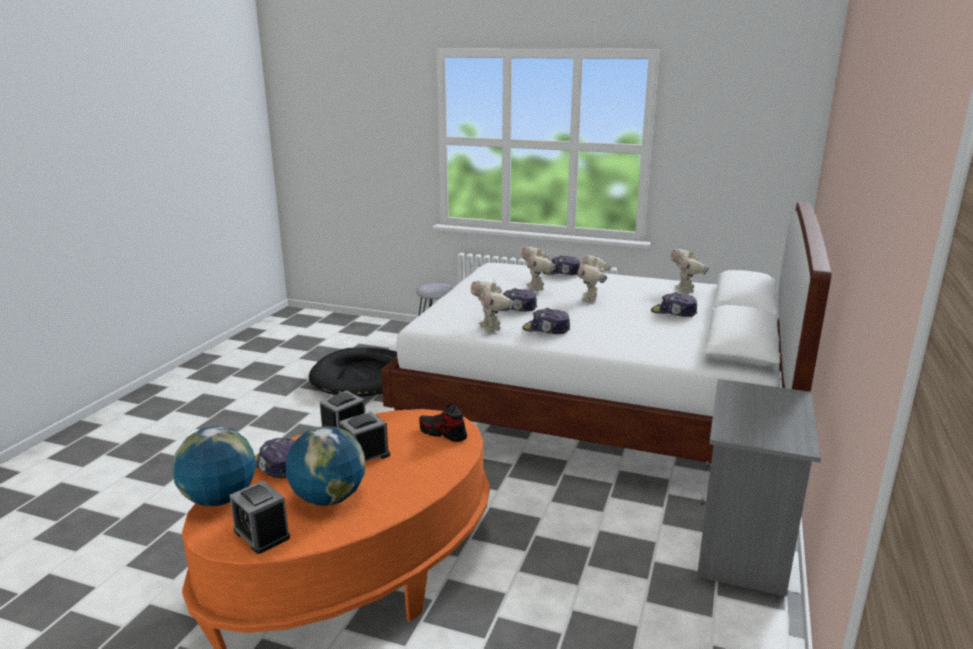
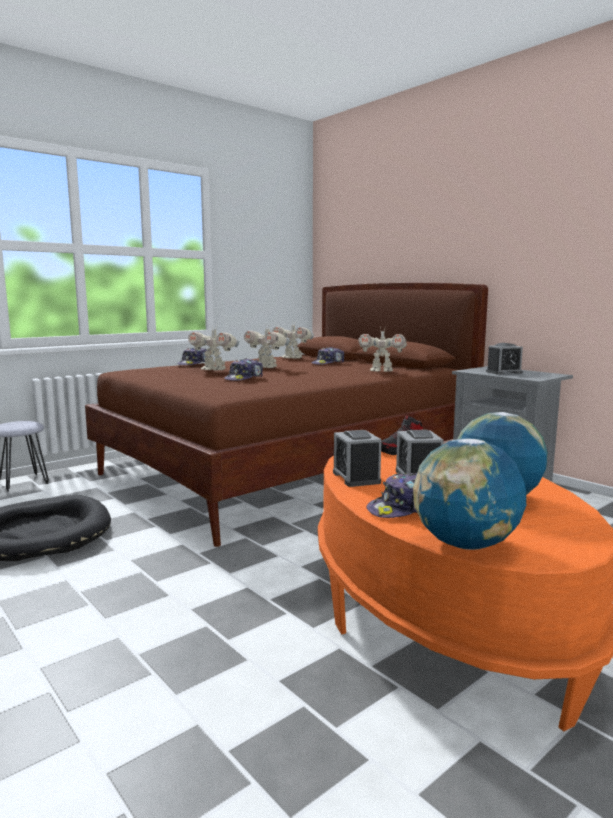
camera: 60 degrees left, 10 degrees down
alarm clock [230,480,290,554] -> alarm clock moved to [486,343,523,374]
white bed [381,202,831,463] -> brown bed [85,283,488,547]
toy robot [471,280,515,332] -> toy robot moved to [358,327,407,372]
cap [522,308,570,334] -> none

